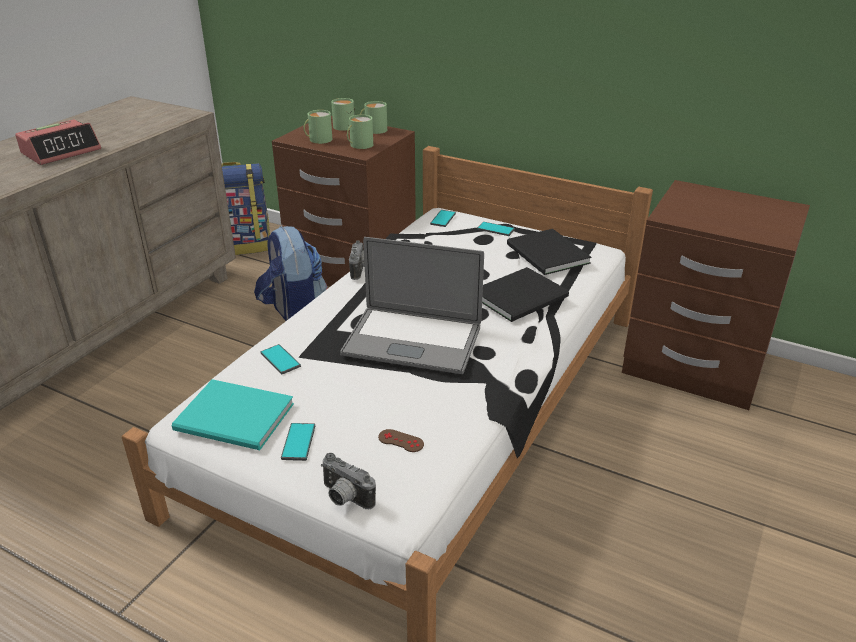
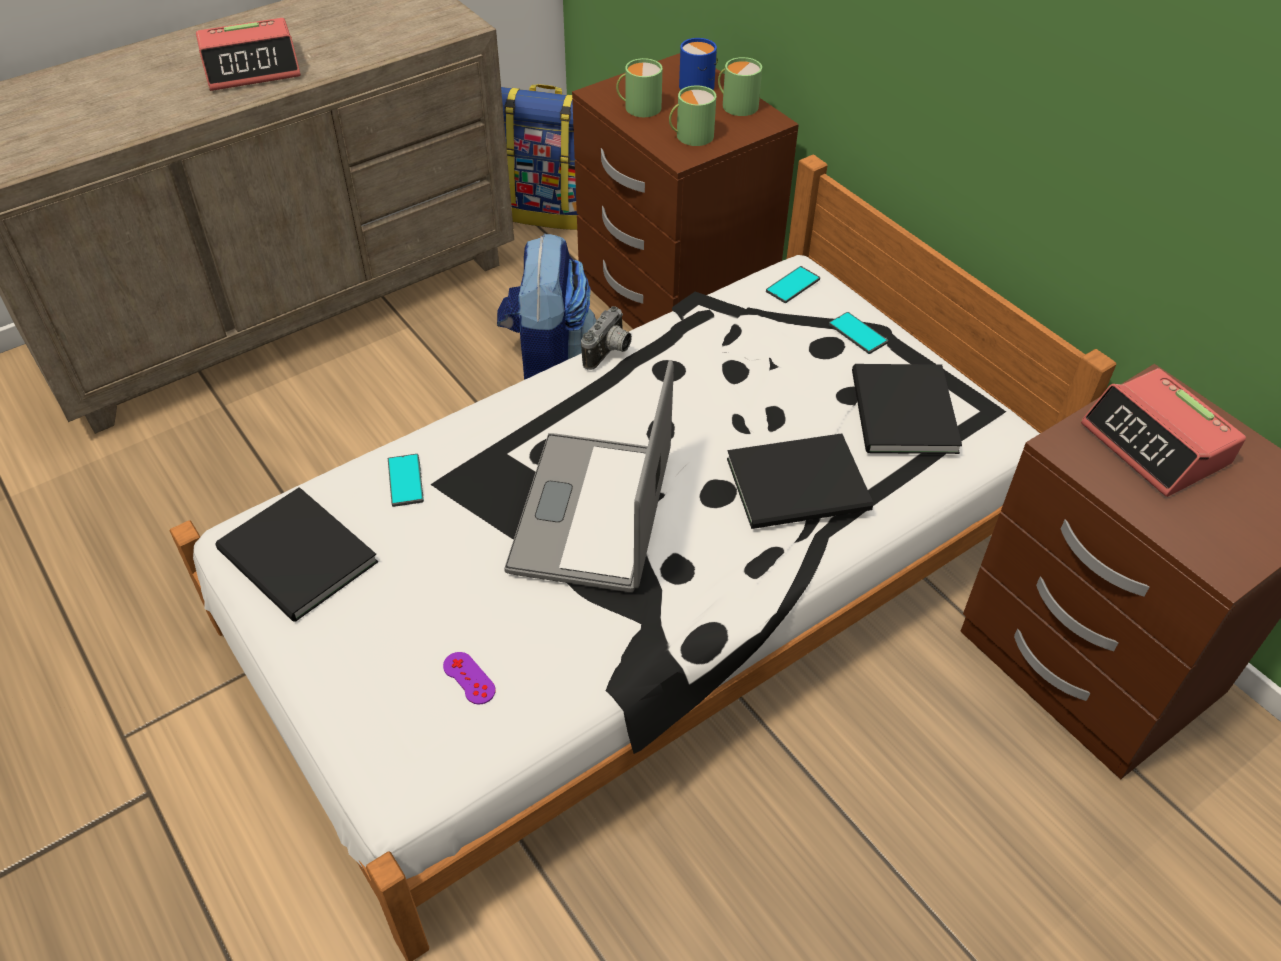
camera: 25 degrees right, 15 degrees up
turquoise book [172,379,294,450] -> black book [215,487,378,622]
phone [281,423,315,461] -> none
camera [321,453,376,509] -> none
green mug [331,98,355,131] -> blue mug [679,38,718,90]
laptop [340,237,484,374] -> laptop turned 60 degrees clockwise [504,360,674,592]
brown game controller [378,429,424,452] -> purple game controller [443,652,496,704]
none -> alarm clock [1081,368,1246,497]

